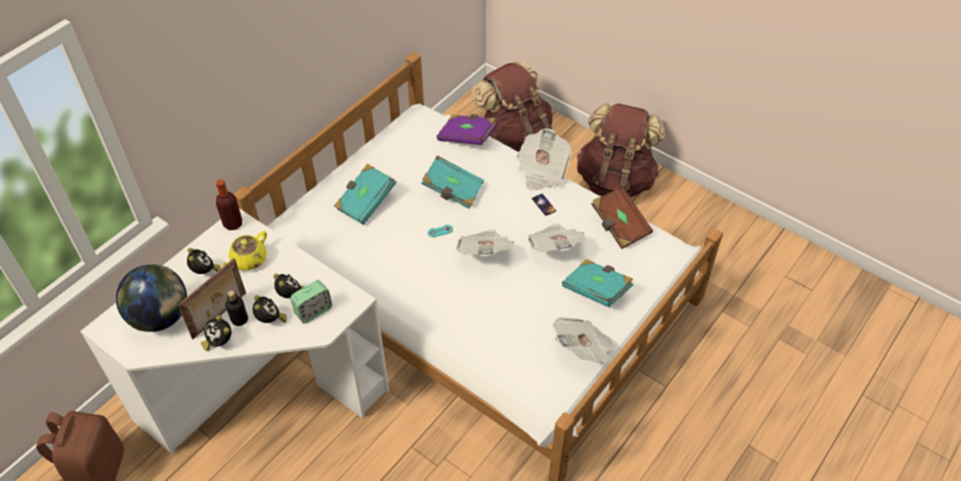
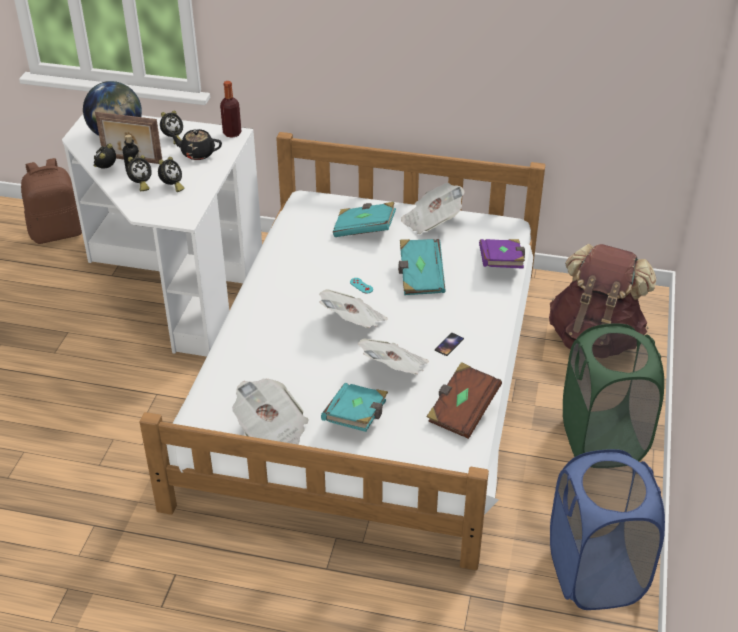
camera: 65 degrees right, 10 degrees down
yellow teapot [222,231,267,270] -> black teapot [168,129,222,160]
alarm clock [290,280,332,323] -> none
newspaper [517,129,572,190] -> newspaper moved to [401,183,465,234]
brown backpack [577,103,665,197] -> green laundry basket [563,323,664,461]
none -> blue laundry basket [550,449,665,610]

